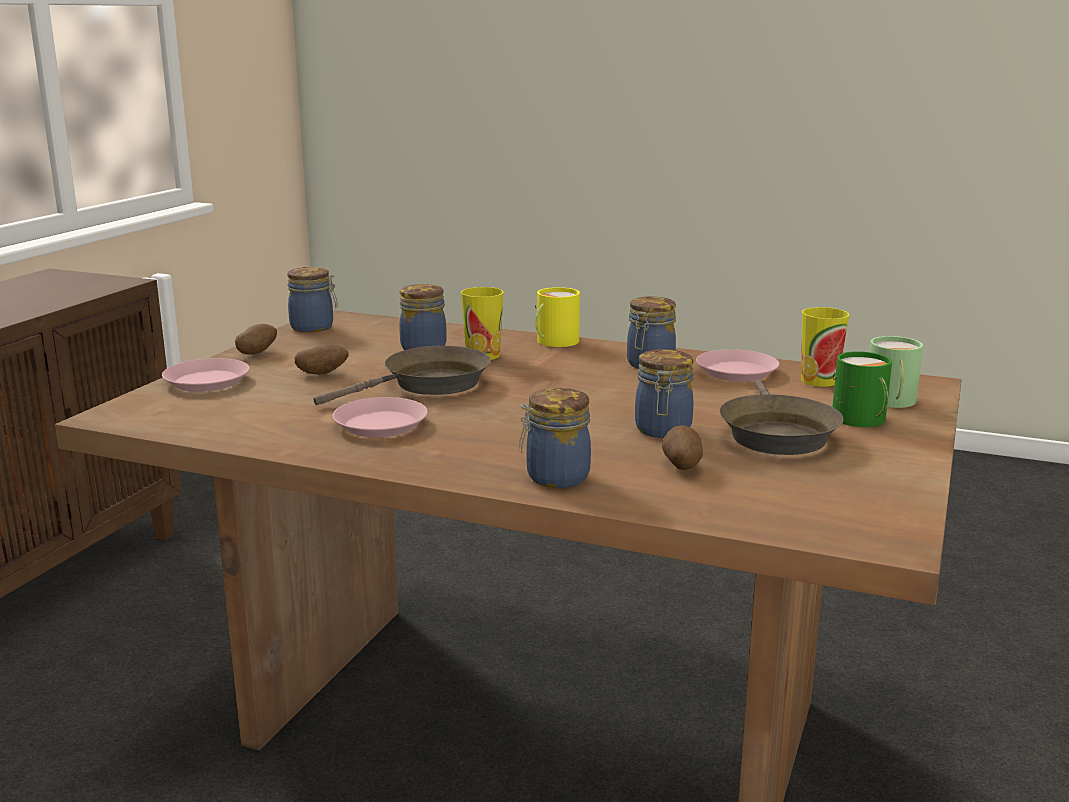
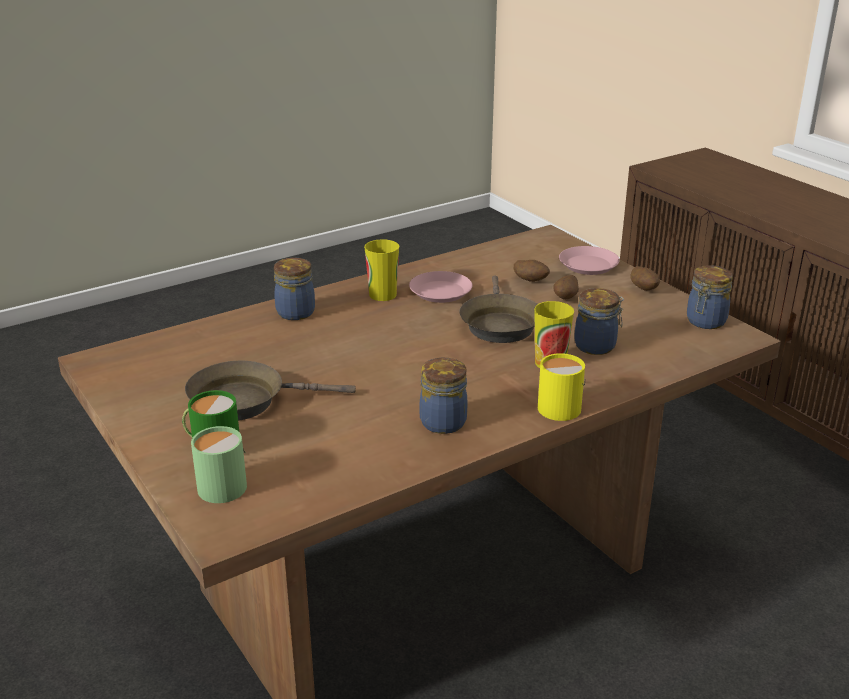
camera: 125 degrees right, 10 degrees up
jar [635,349,694,438] -> none
potato [662,425,703,470] -> potato moved to [514,260,550,282]
pink plate [696,349,780,381] -> none
brown frying pan [720,379,844,455] -> brown frying pan turned 45 degrees counterclockwise [185,361,356,421]
cup [801,307,850,387] -> cup moved to [364,239,399,301]

